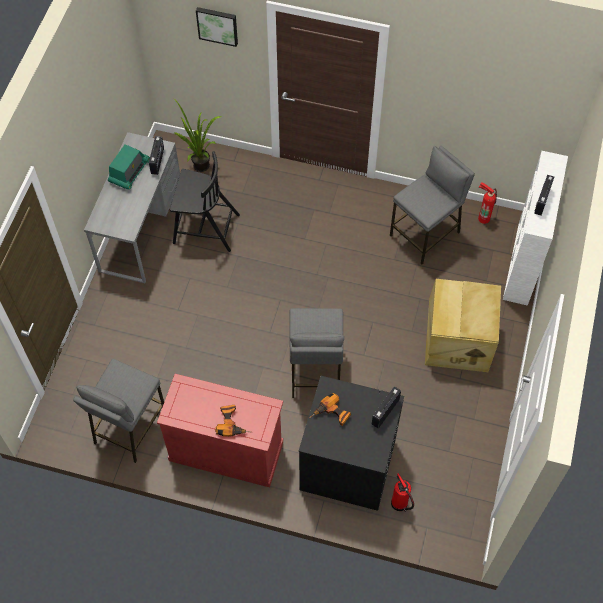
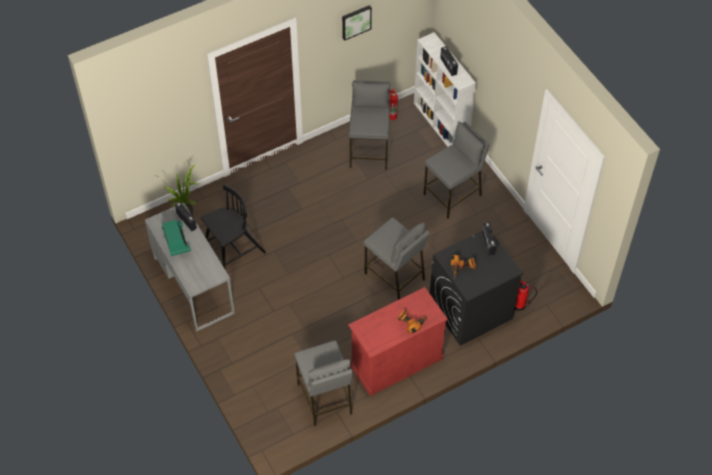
camera: 45 degrees left, 5 degrees down
picture [196,7,238,47] -> picture moved to [342,5,372,41]
beige storage box [425,279,501,372] -> grey stool [424,121,489,219]

